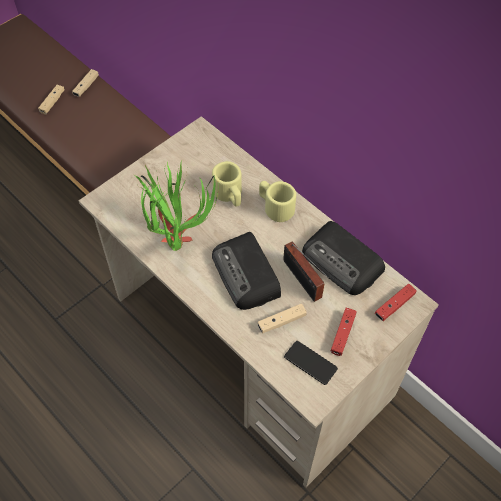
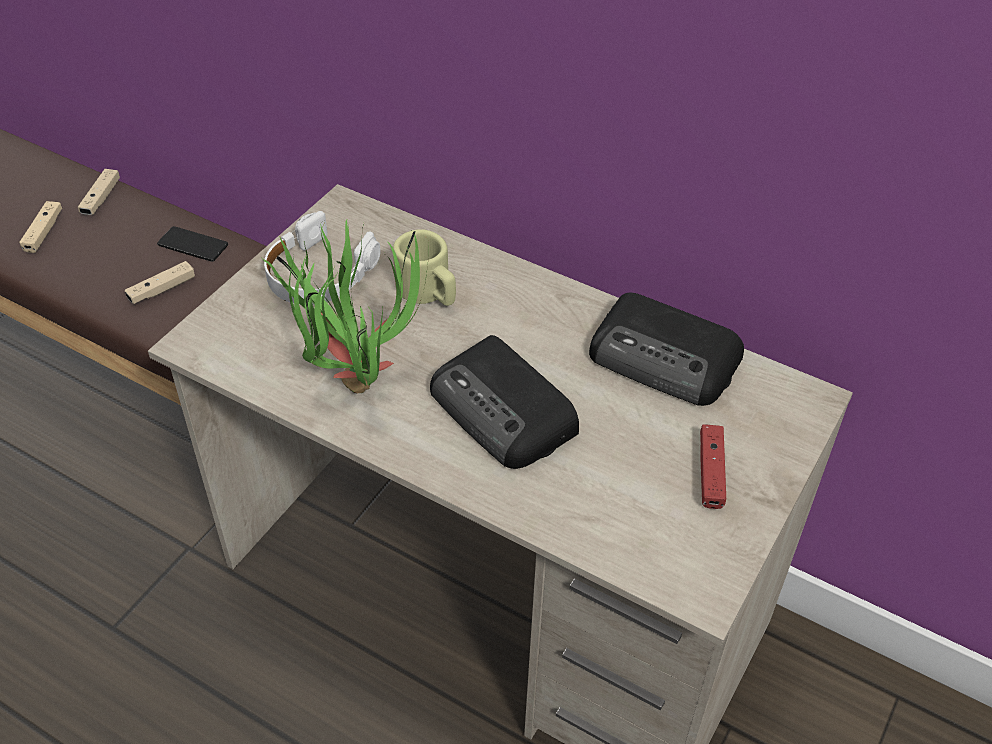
camera: 15 degrees left, 10 degrees down
beige game controller [258,304,307,333] -> beige game controller moved to [125,261,195,304]
beige mug [259,181,296,222] -> none
radio [283,241,329,302] -> none
phone [284,341,338,385] -> phone moved to [157,226,228,262]
red game controller [375,284,417,321] -> none
none -> white headphones [264,211,381,305]

